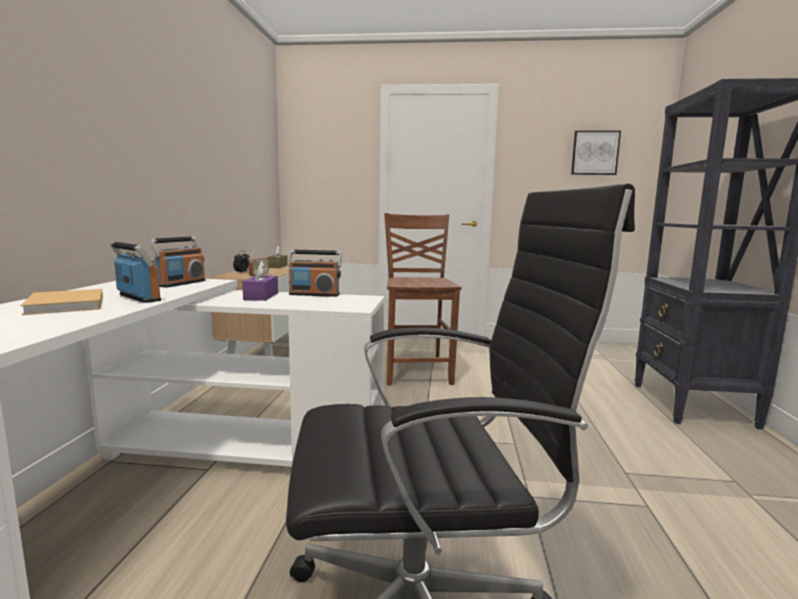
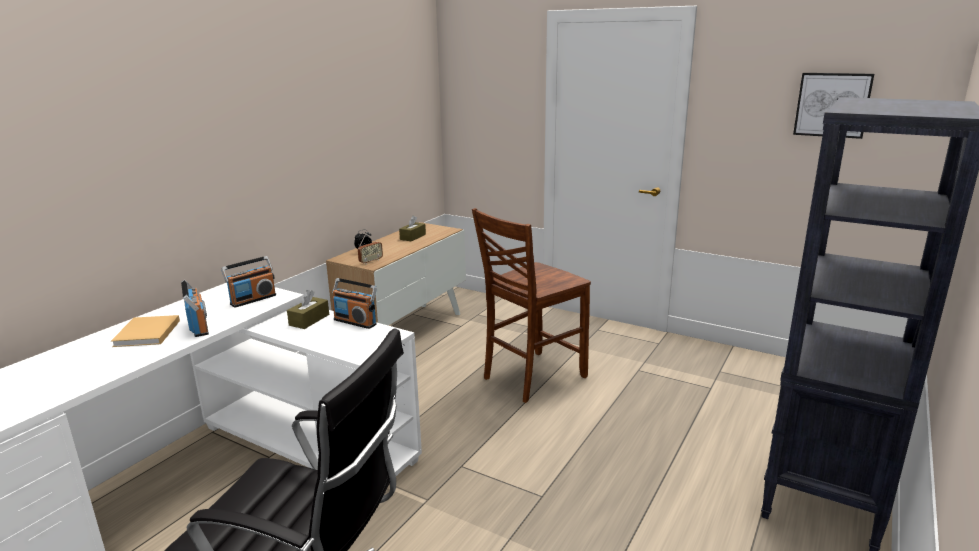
camera: 25 degrees right, 10 degrees up
purple tissue box [242,261,278,301] -> brown tissue box [287,290,329,329]
brown chair [384,213,461,386] -> brown chair turned 150 degrees counterclockwise [472,208,591,403]

